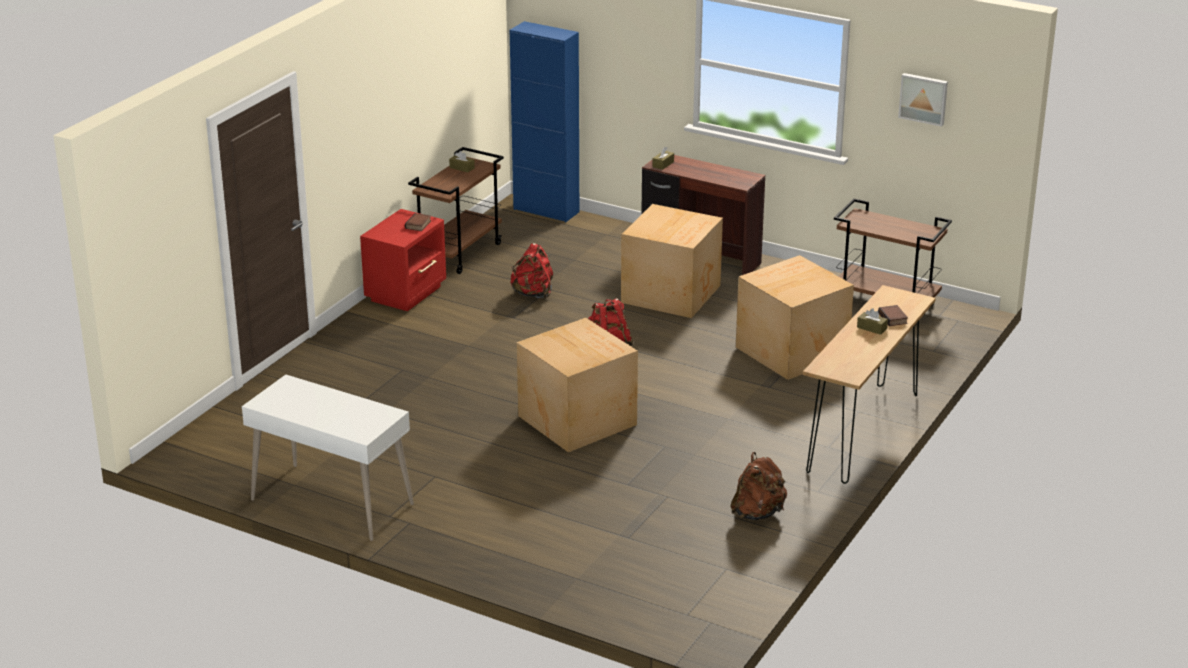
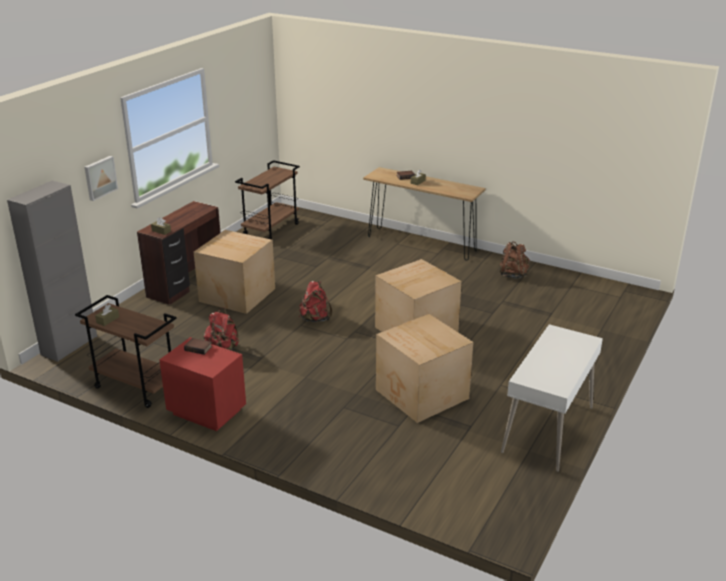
camera: 90 degrees left, 0 degrees up
blue cabinet [510,21,579,222] -> grey cabinet [7,181,97,362]
cardboard box [736,255,854,380] -> cardboard box moved to [376,314,473,423]
picture [898,73,948,127] -> picture moved to [84,156,118,201]

